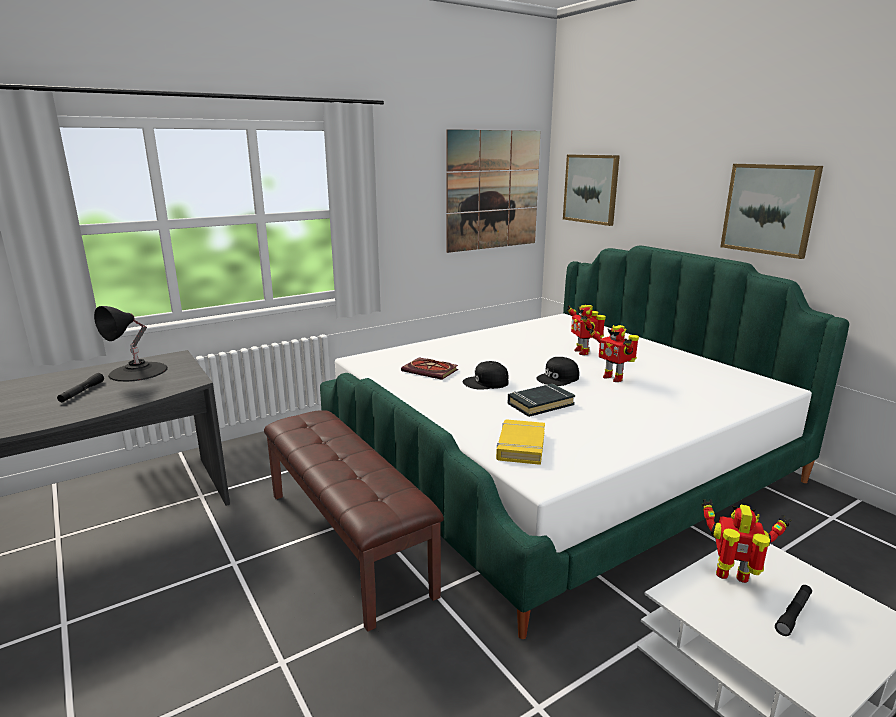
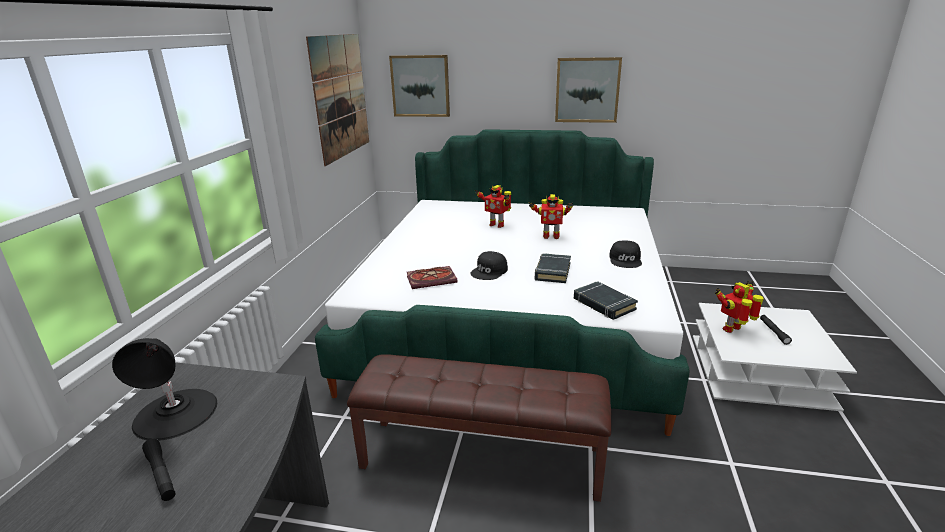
camera: 45 degrees left, 5 degrees up
yellow book [496,419,545,465] -> black book [574,281,638,320]
black cap [536,357,579,386] -> black cap moved to [610,241,642,268]

